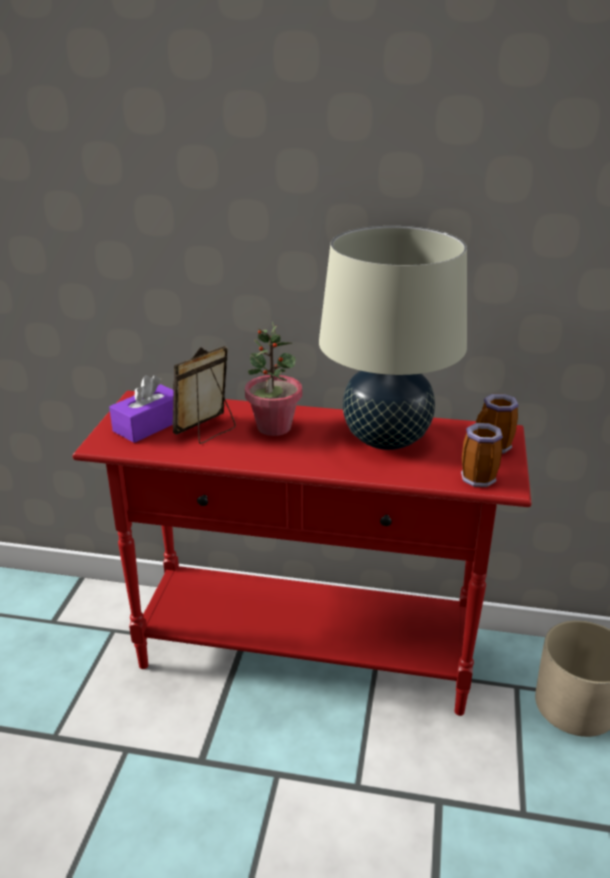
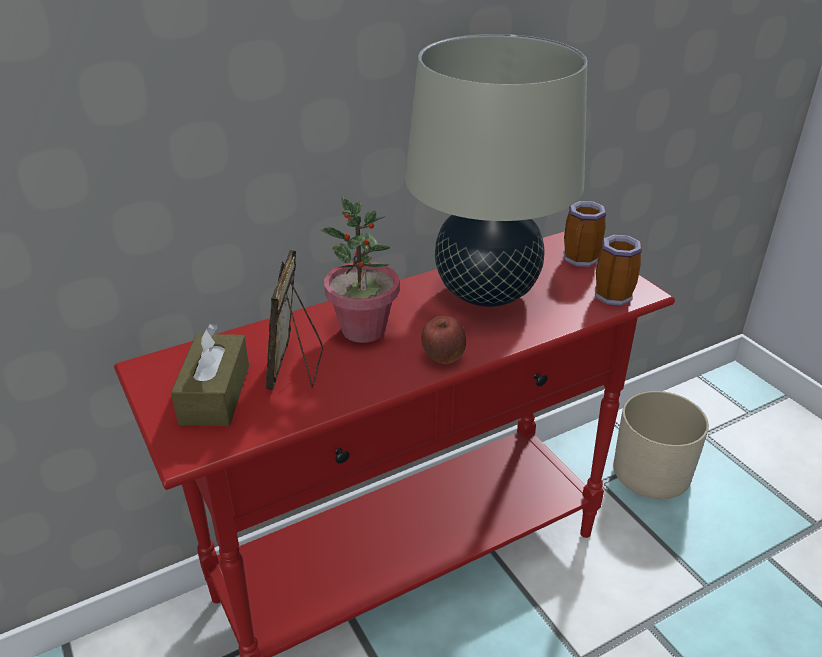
camera: 40 degrees left, 5 degrees up
purple tissue box [109,375,174,443] -> brown tissue box [171,324,249,426]
none -> apple [421,316,466,364]

